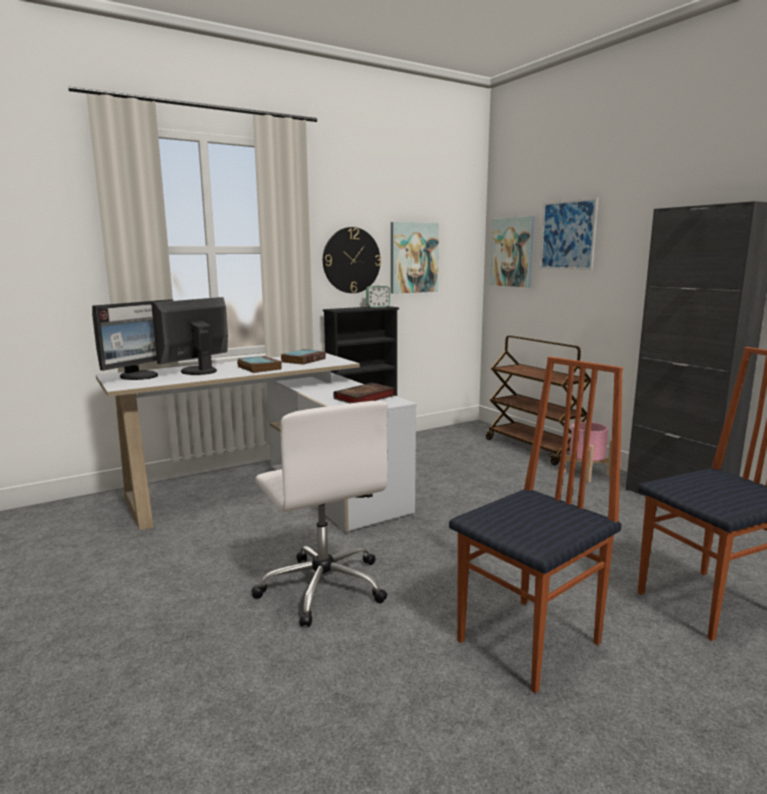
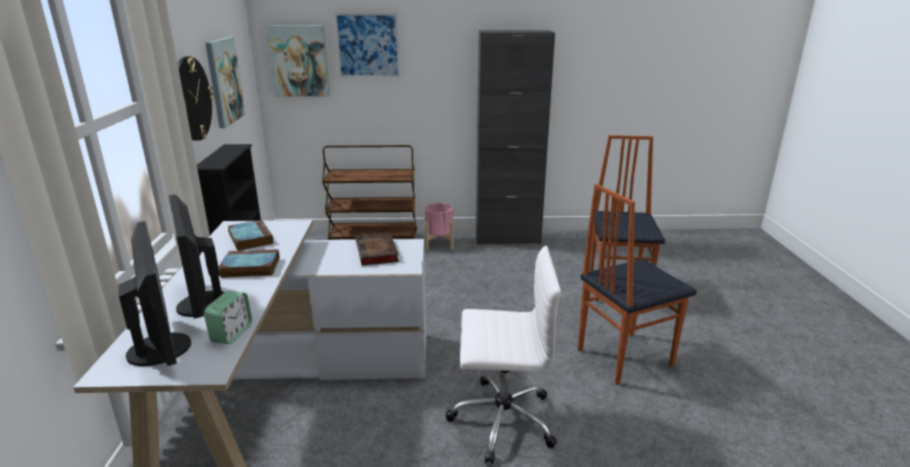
camera: 60 degrees left, 10 degrees up
alarm clock [366,286,390,308] -> alarm clock moved to [204,291,252,344]
chair [449,356,623,693] -> chair turned 105 degrees counterclockwise [578,184,697,385]

